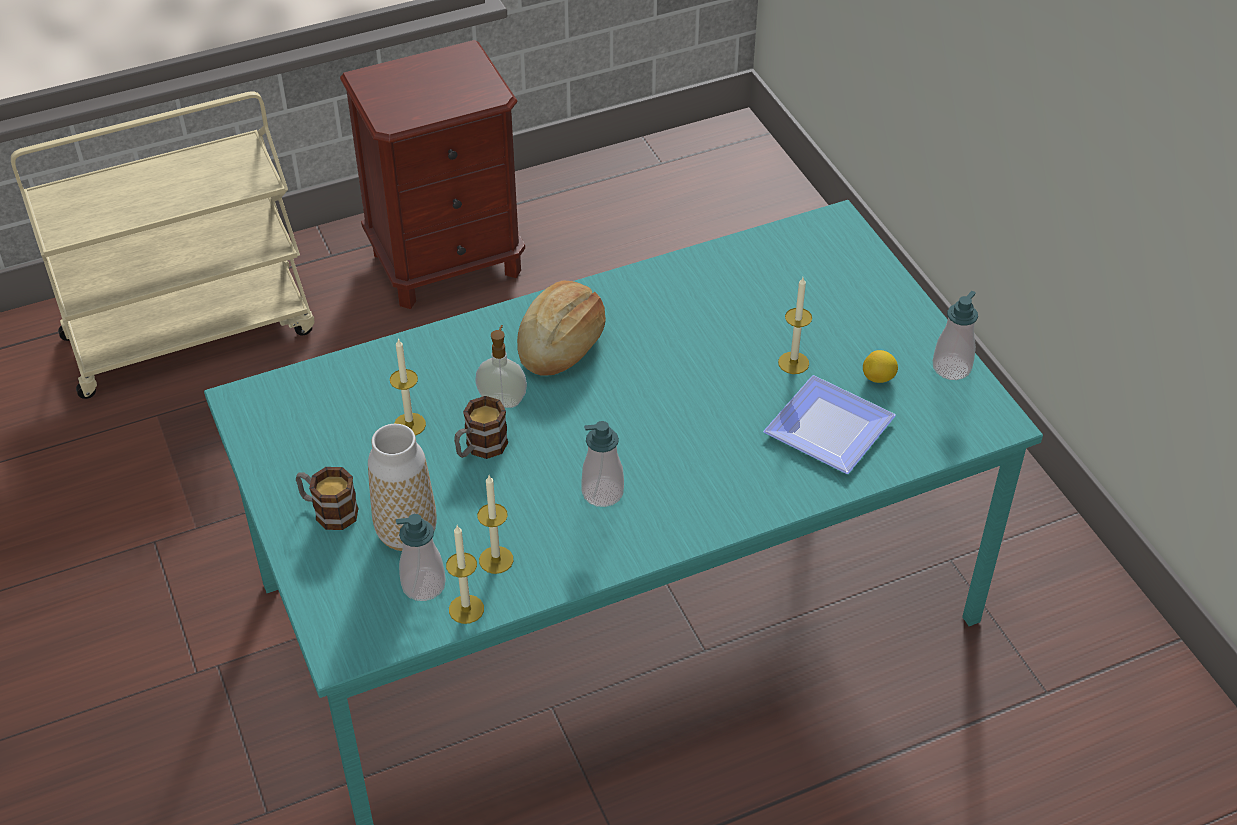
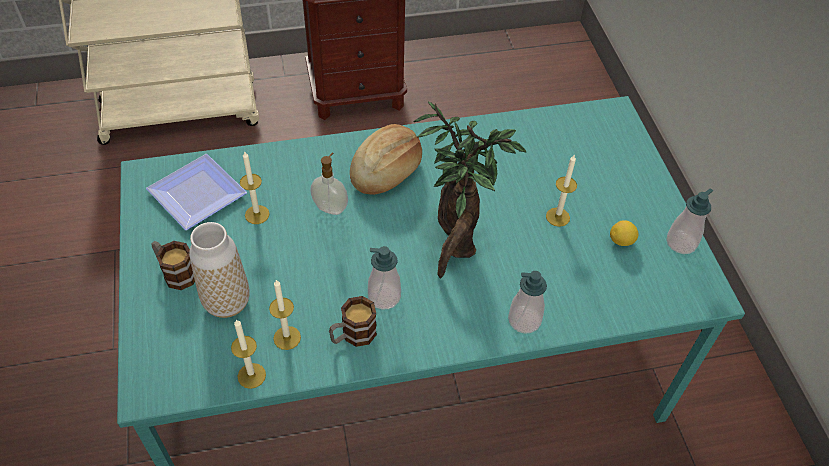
camera: 10 degrees right, 5 degrees up
soap dispenser [396,514,446,601] -> soap dispenser moved to [508,271,547,334]
mug [454,396,508,459] -> mug moved to [329,296,377,347]
plate [763,375,896,474] -> plate moved to [146,154,247,230]
none -> potted plant [413,101,526,279]

